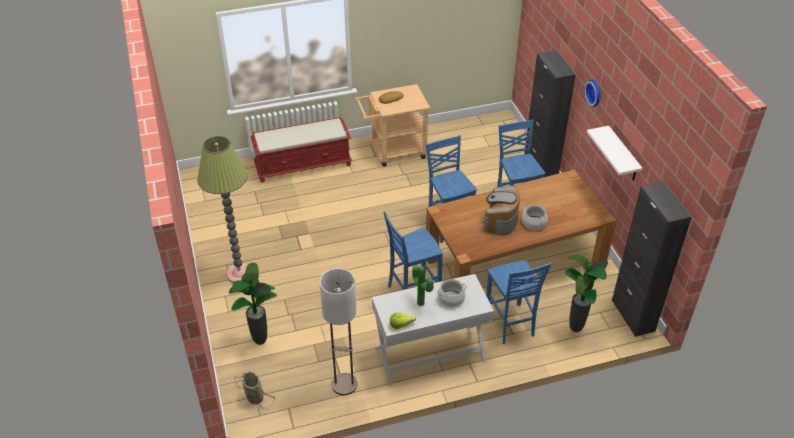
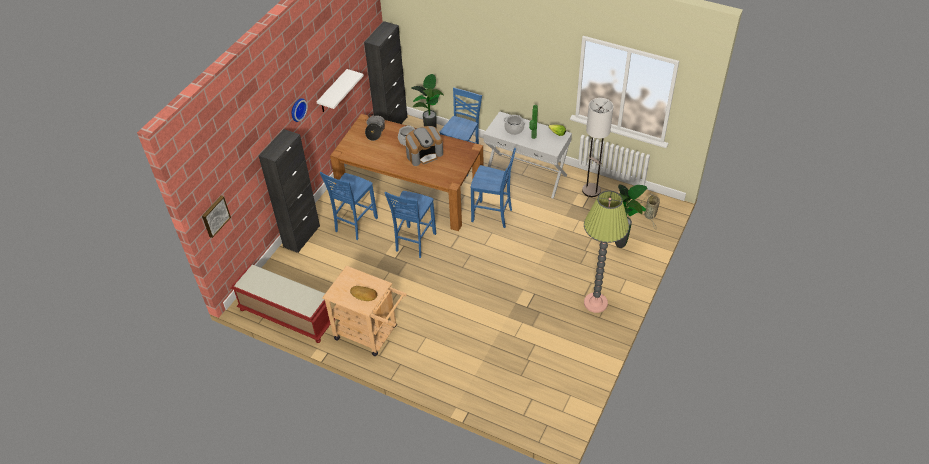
camera: 135 degrees left, 5 degrees up
red bench [250,117,352,183] -> red bench moved to [230,265,335,343]
none -> picture [202,196,231,238]
none -> cooking pot [365,114,385,141]

